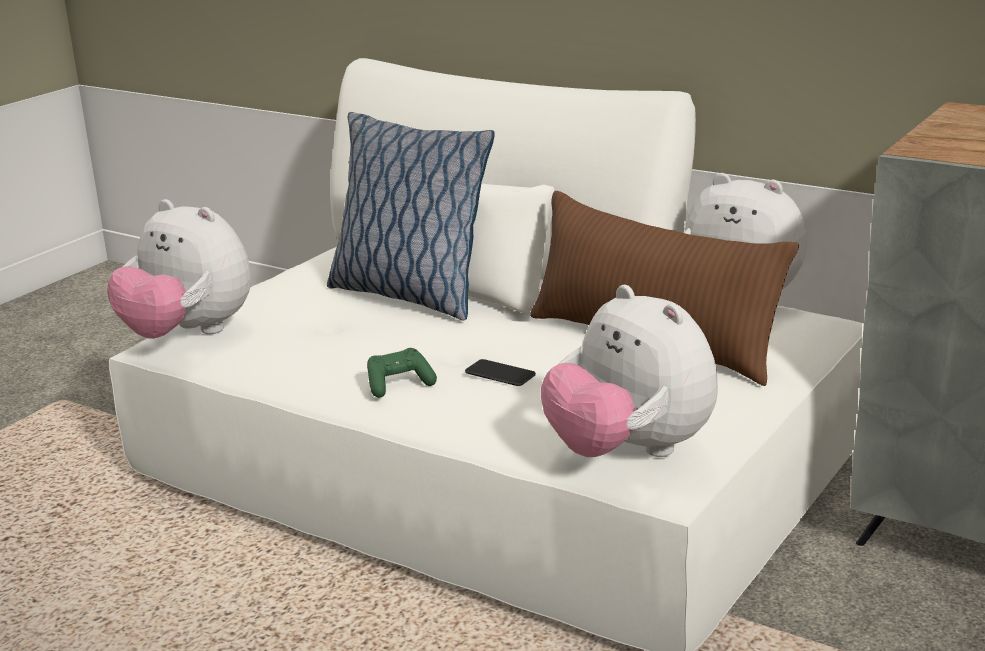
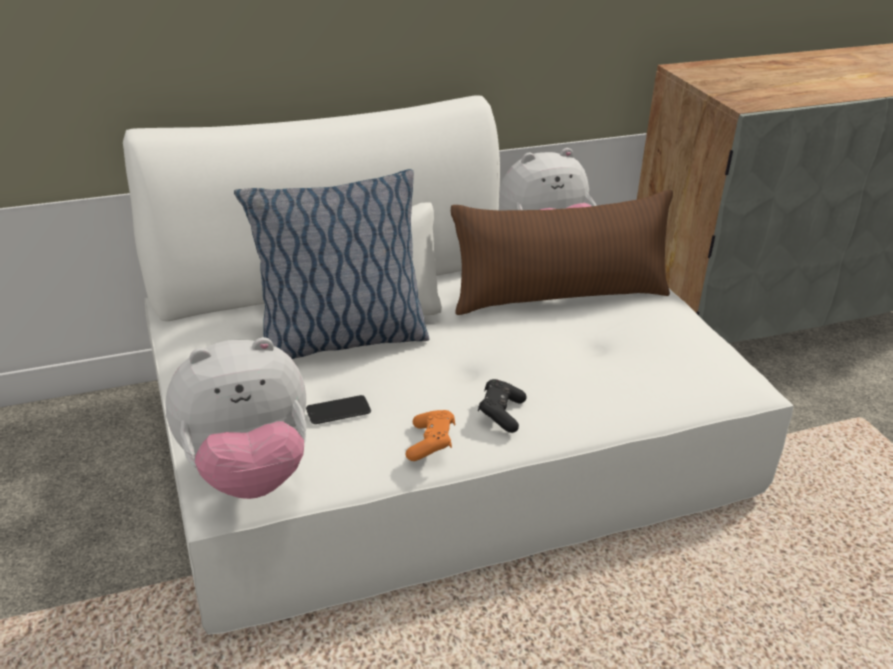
camera: 55 degrees left, 10 degrees up
green game controller [367,348,437,398] -> black game controller [478,379,527,433]
phone [465,359,536,386] -> phone moved to [306,395,371,424]
plush toy [541,285,718,457] -> none
none -> orange game controller [406,410,455,461]

